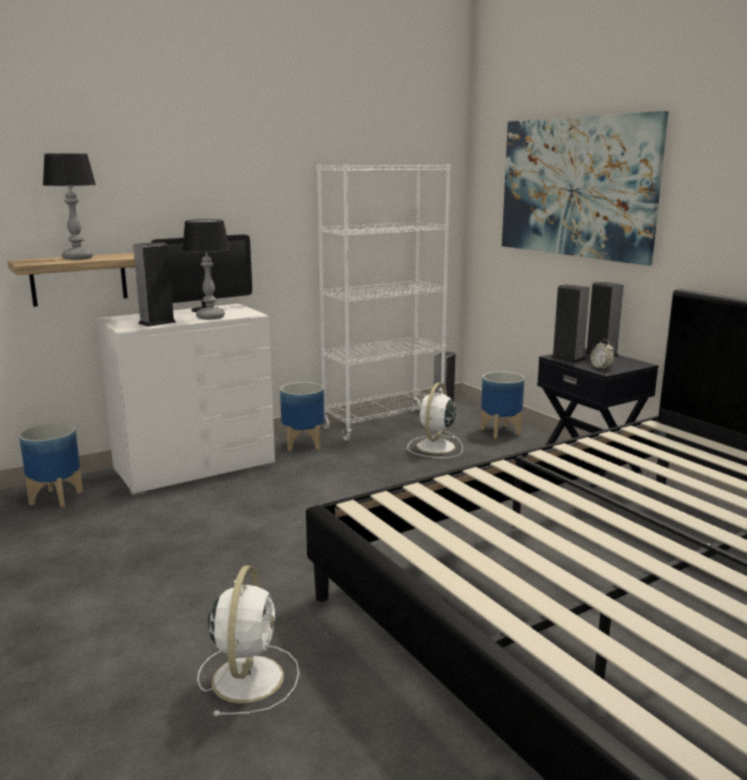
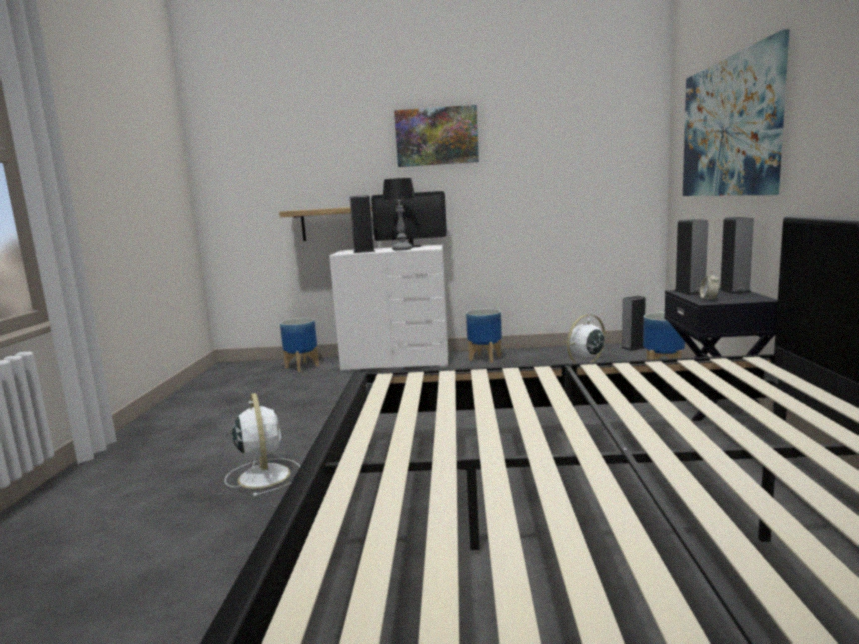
camera: 35 degrees right, 5 degrees down
table lamp [43,153,96,260] -> none
white fan [198,566,299,716] -> white fan turned 60 degrees counterclockwise [225,393,300,497]
white bookcase [317,164,451,441] -> none
none -> picture [394,105,479,167]

